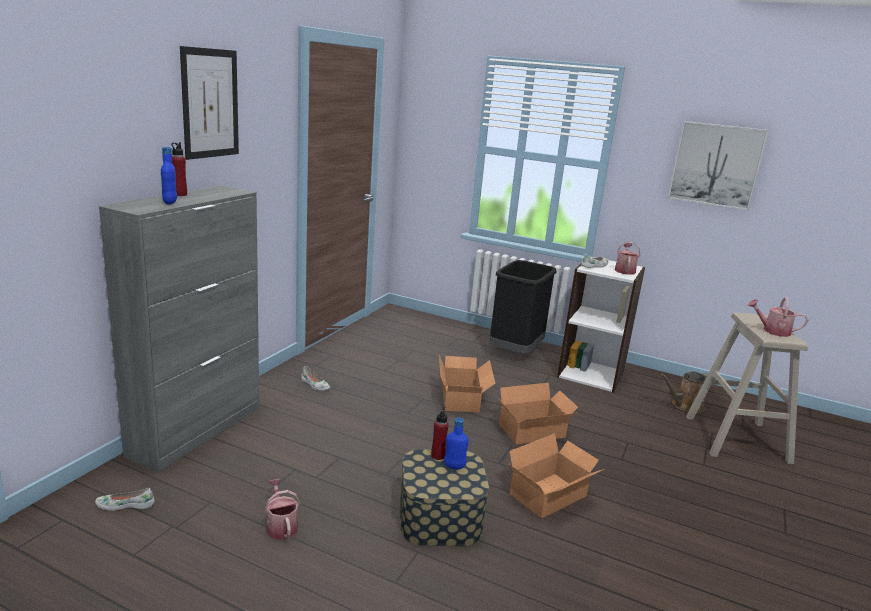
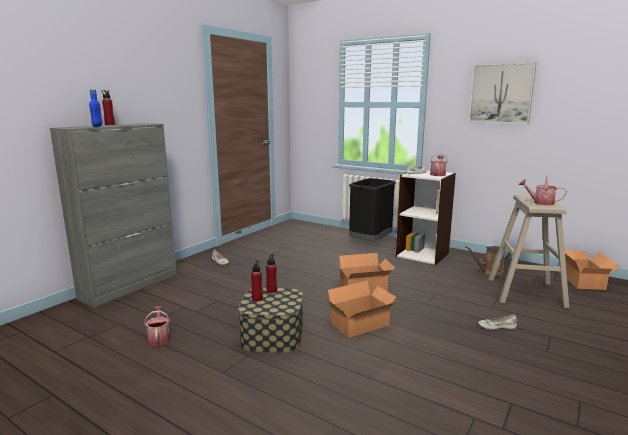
camera: 10 degrees right, 5 degrees down
white shoe [95,488,155,511] -> white shoe moved to [478,315,517,330]
picture [180,46,239,160] -> none
cardboard box [439,355,496,413] -> cardboard box moved to [565,250,621,290]
blue bottle [444,418,469,470] -> none
none -> red bottle [251,261,263,302]

